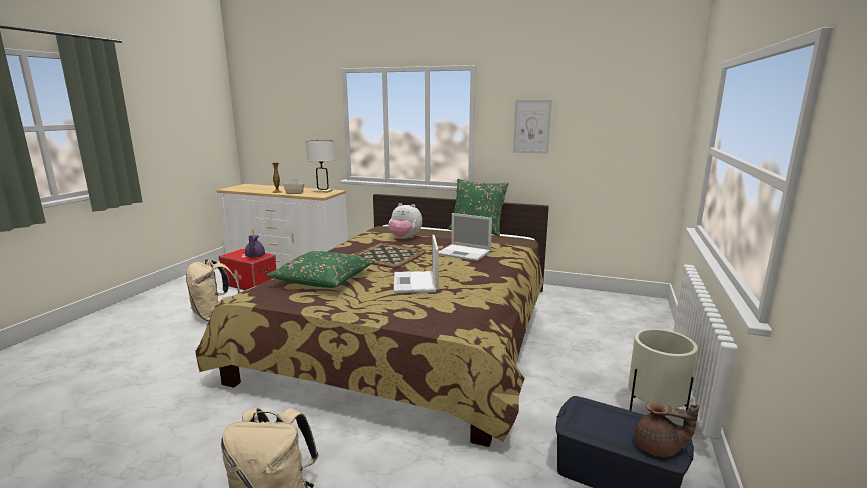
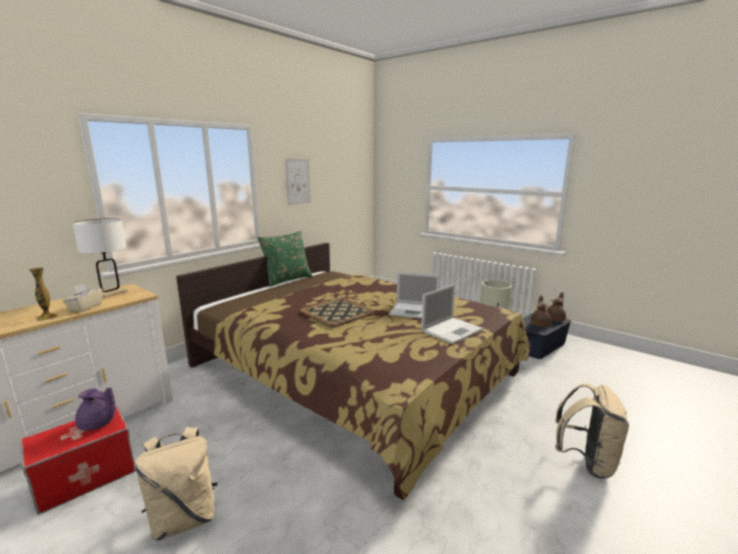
camera: 70 degrees left, 0 degrees up
green pillow [266,251,375,288] -> none
plush toy [388,203,422,238] -> none
laptop [439,213,492,261] -> laptop moved to [421,284,483,344]
none -> brown teapot [530,296,551,327]

